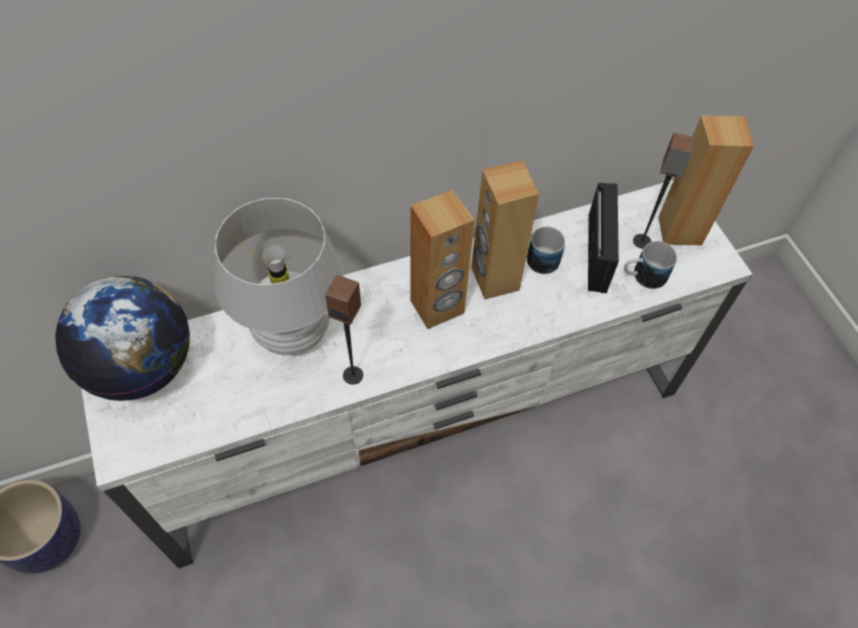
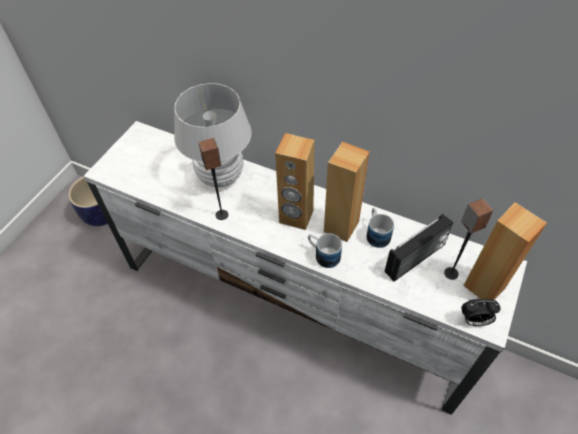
camera: 50 degrees right, 5 degrees down
globe [55,275,190,401] -> none
mug [624,241,677,289] -> mug moved to [308,233,342,268]
none -> alarm clock [461,299,501,326]

